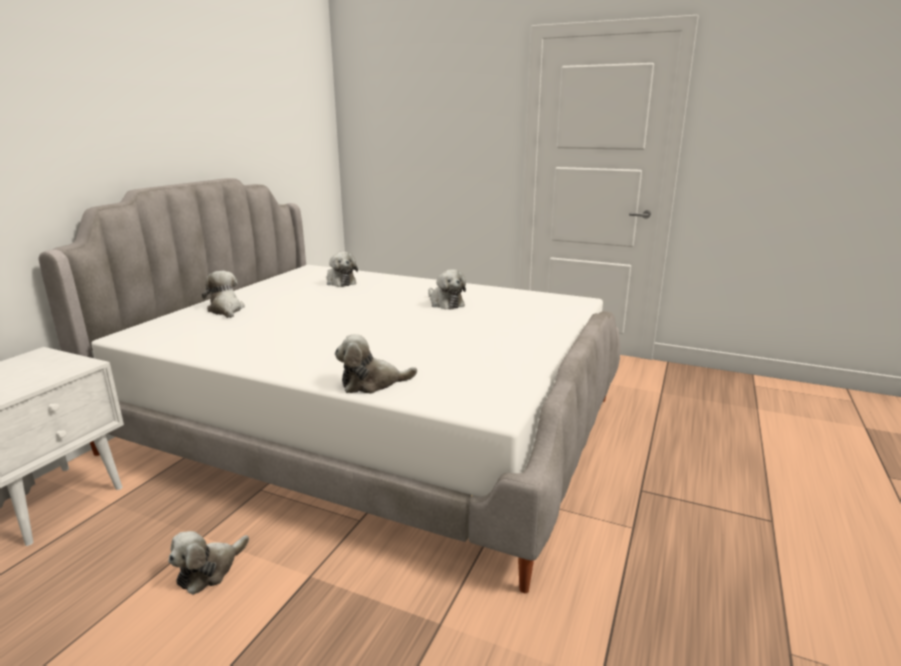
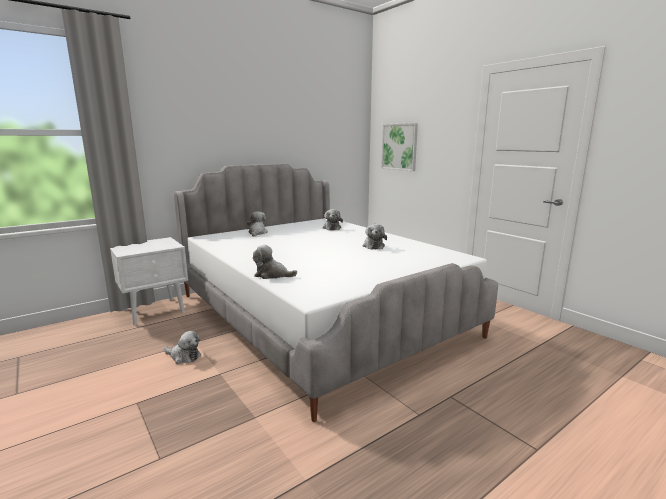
camera: 30 degrees right, 5 degrees down
plush toy [168,531,249,595] -> plush toy turned 135 degrees counterclockwise [164,331,201,364]
none -> picture [381,123,418,171]

